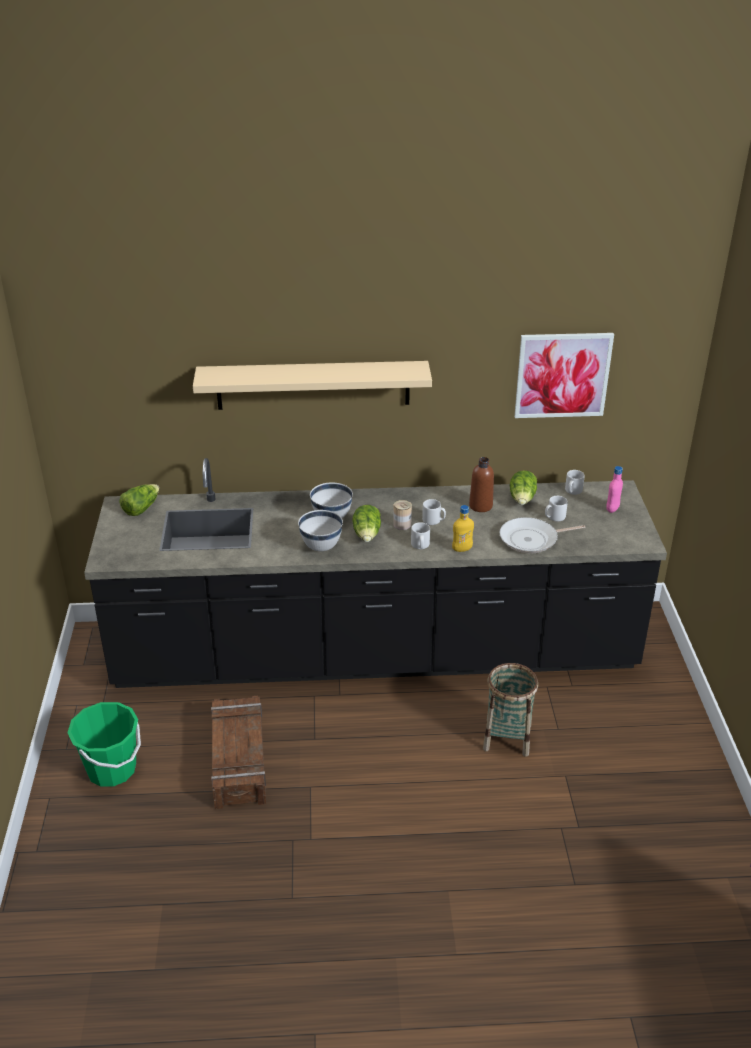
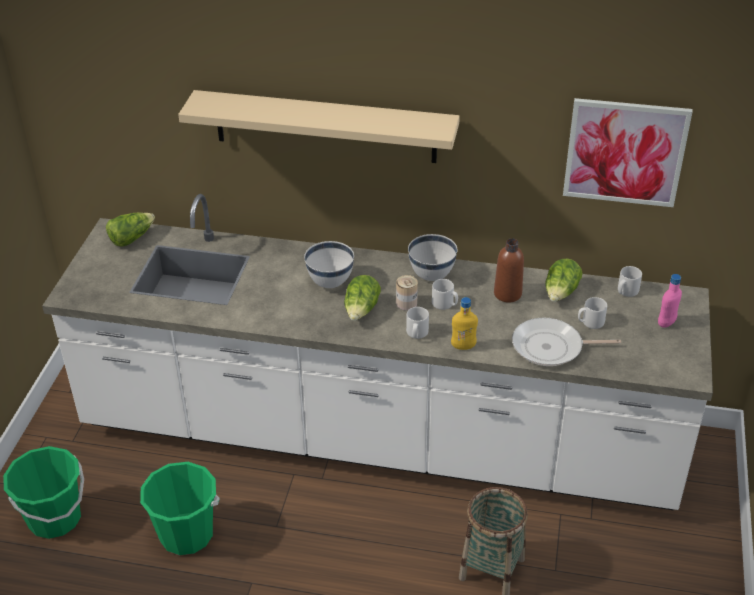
camera: 15 degrees right, 5 degrees up
black counter [84,458,667,688] -> white counter [42,194,713,510]
crate [211,696,266,809] -> green bucket [140,462,220,555]
white bowl [298,510,343,551] -> white bowl moved to [408,234,457,281]

